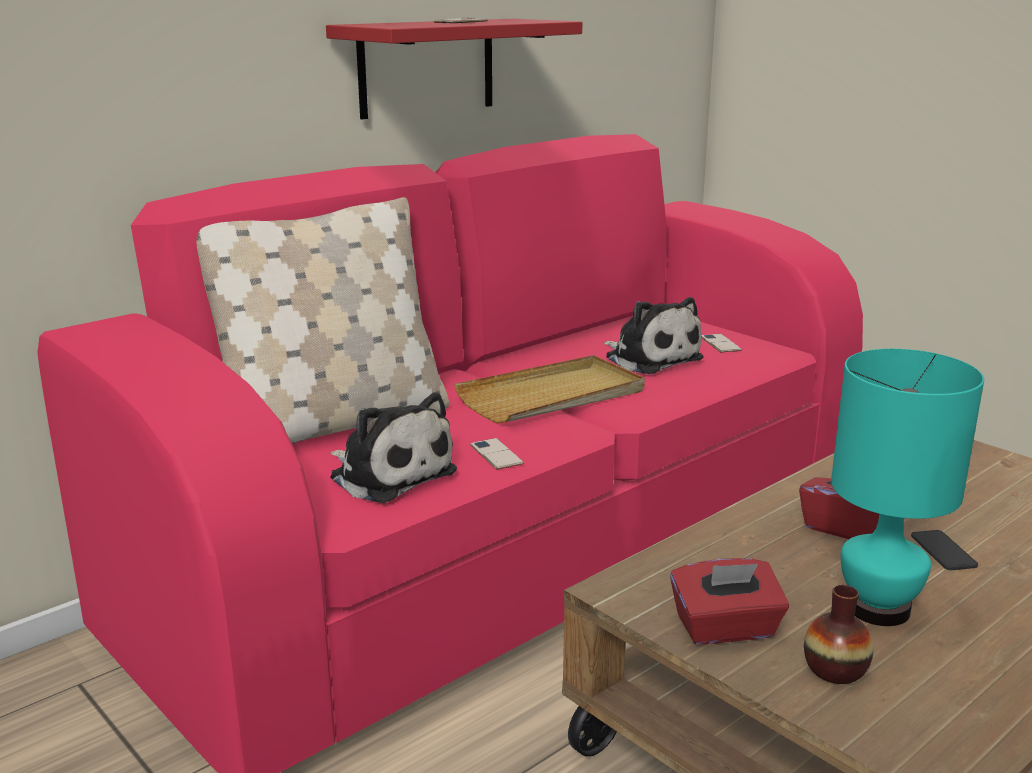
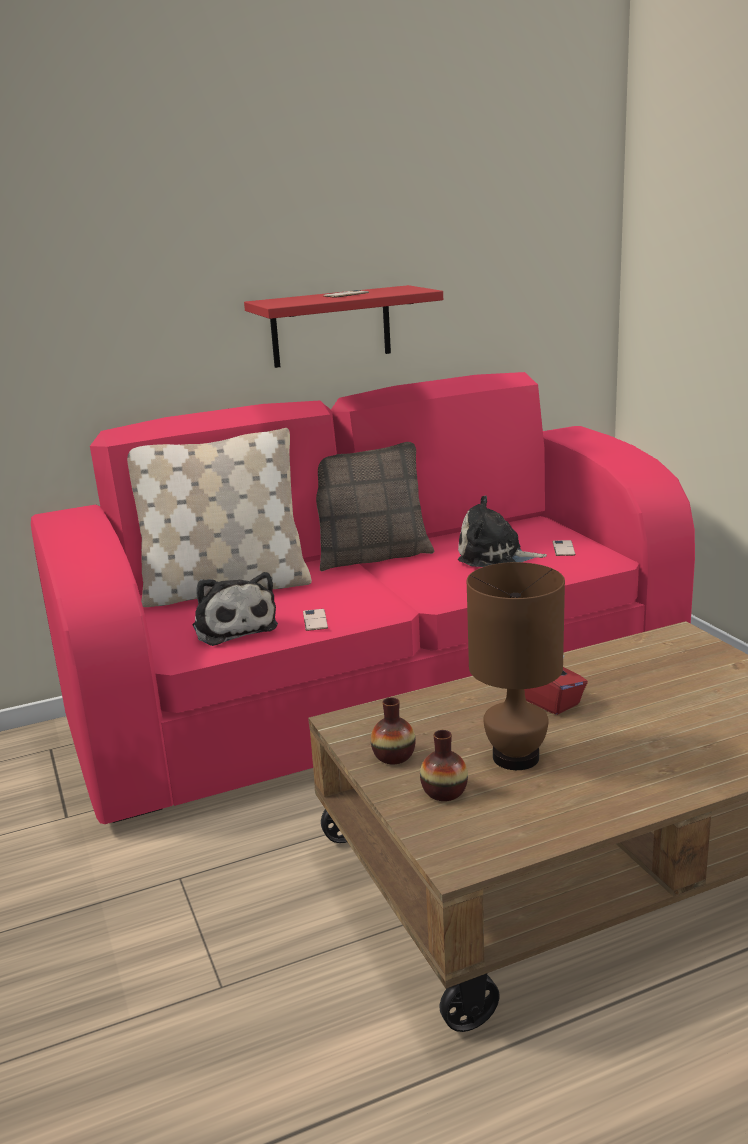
camera: 20 degrees right, 0 degrees up
beige tray [454,355,645,423] -> none
plush toy [603,297,704,374] -> plush toy turned 120 degrees clockwise [458,495,547,567]
red tissue box [670,558,789,645] -> vase [371,697,416,764]
turquoise table lamp [831,349,984,626] -> brown table lamp [467,562,565,770]
phone [911,530,978,570] -> none
none -> pillow [316,442,435,571]

